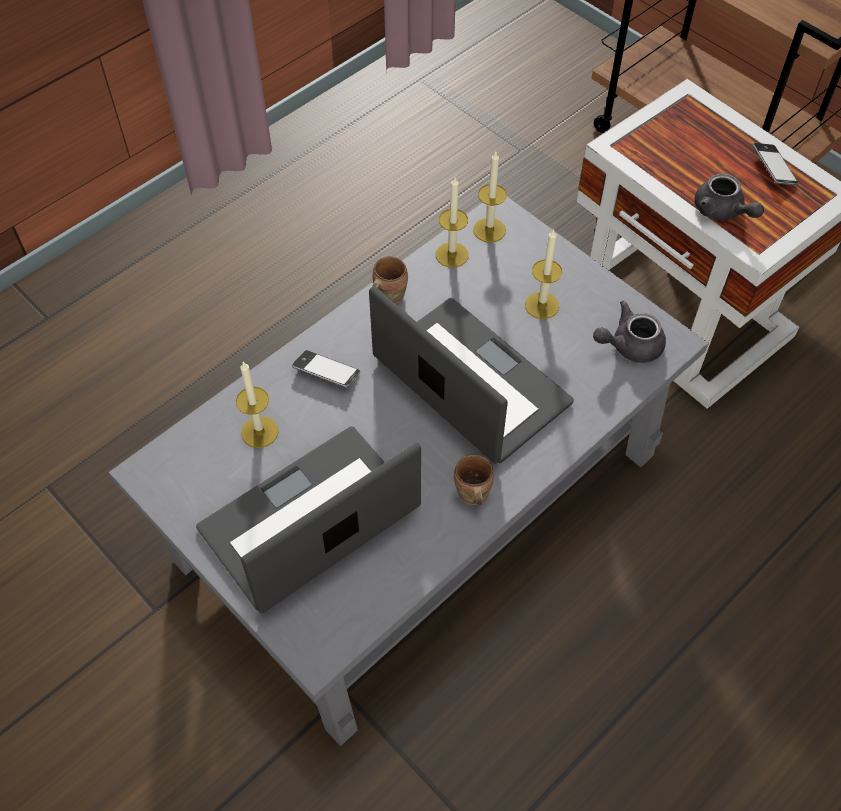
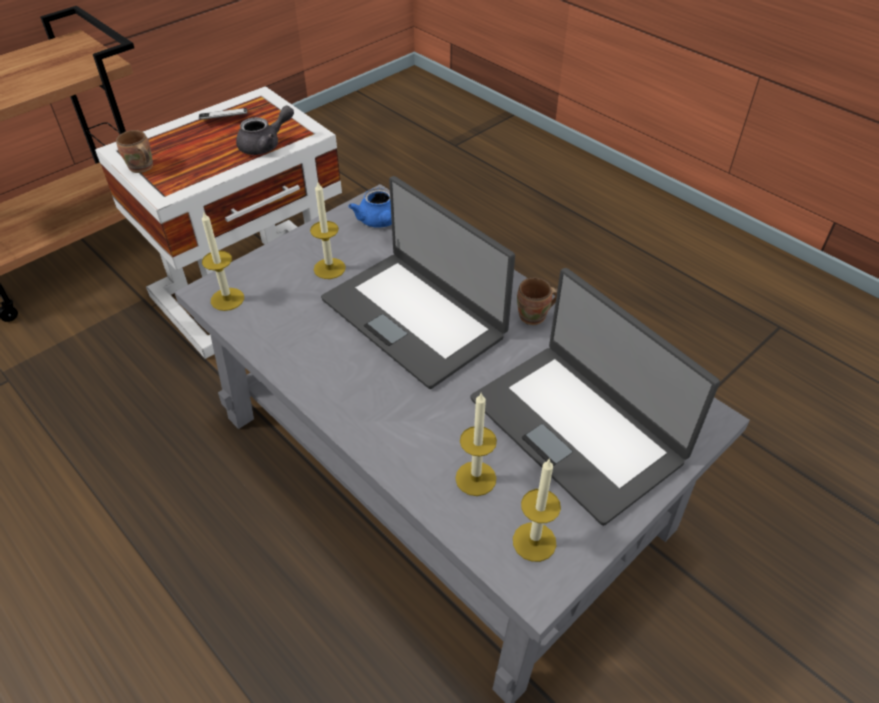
camera: 90 degrees left, 10 degrees down
phone [292,350,360,387] -> none
laptop [369,286,574,464] -> laptop turned 90 degrees counterclockwise [321,176,515,389]
brown mug [372,256,408,304] -> brown mug moved to [116,130,153,173]
candle [436,177,469,268] -> candle moved to [513,458,561,562]
grey teapot [593,301,666,363] -> blue teapot [348,188,392,227]

